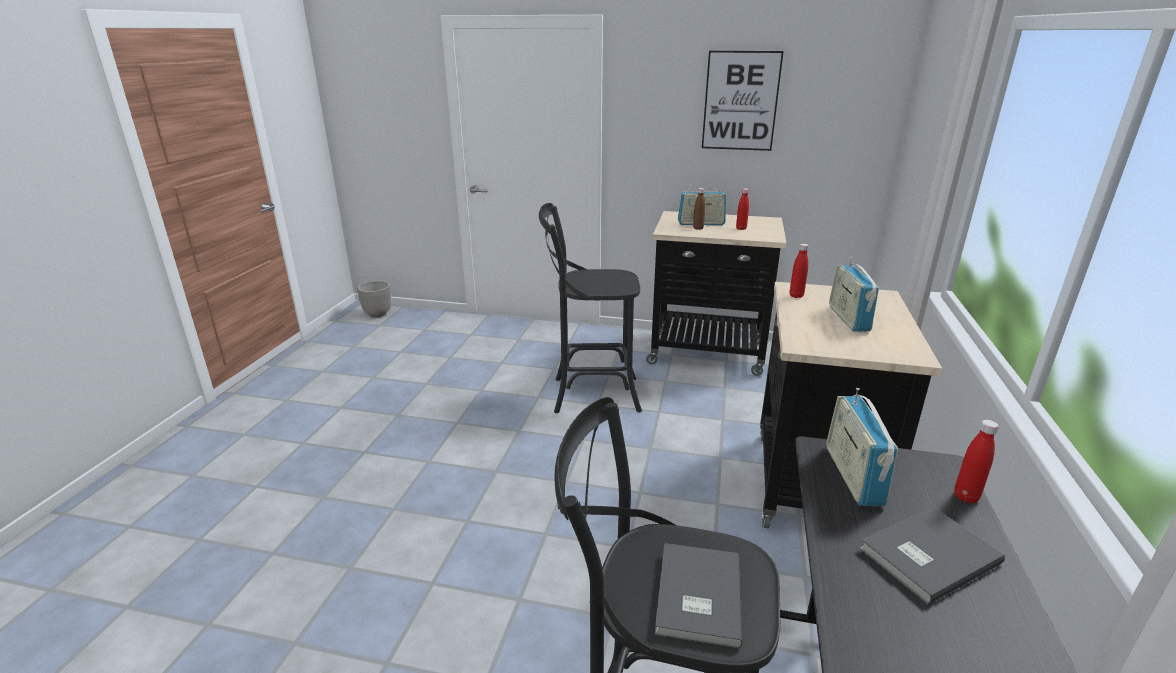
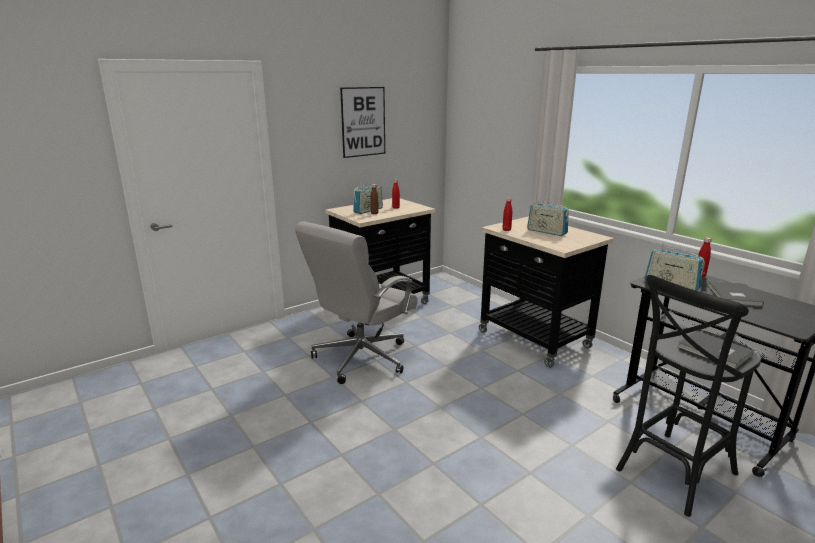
camera: 50 degrees left, 5 degrees down
planter [357,281,391,317] -> none
black stool [539,203,642,413] -> grey office chair [295,222,418,384]

